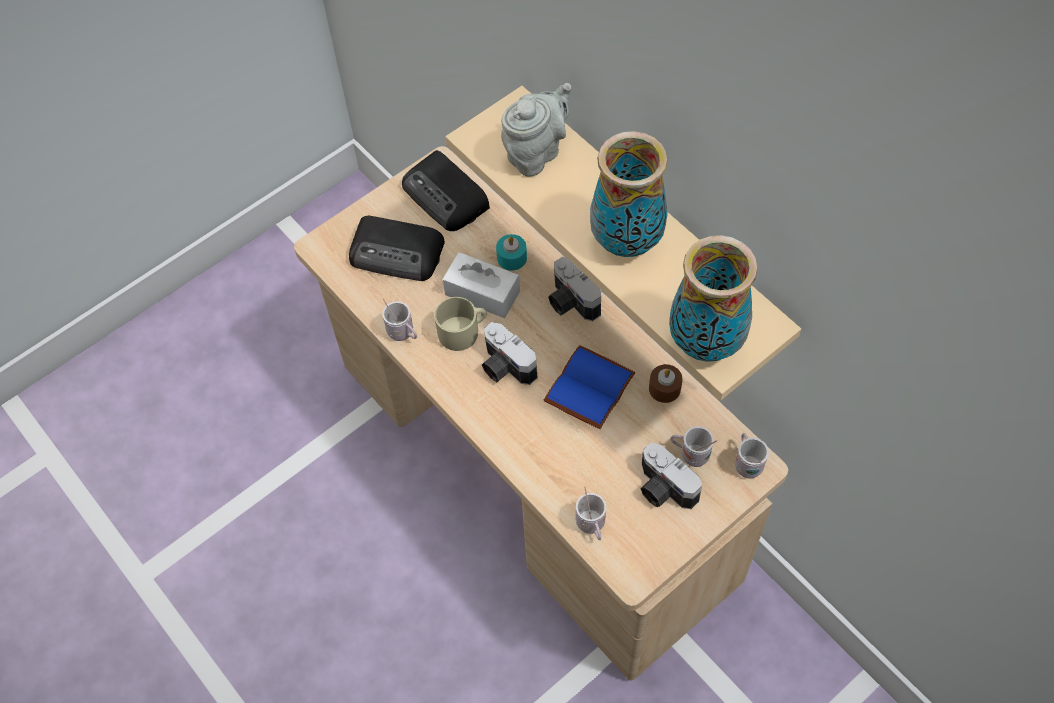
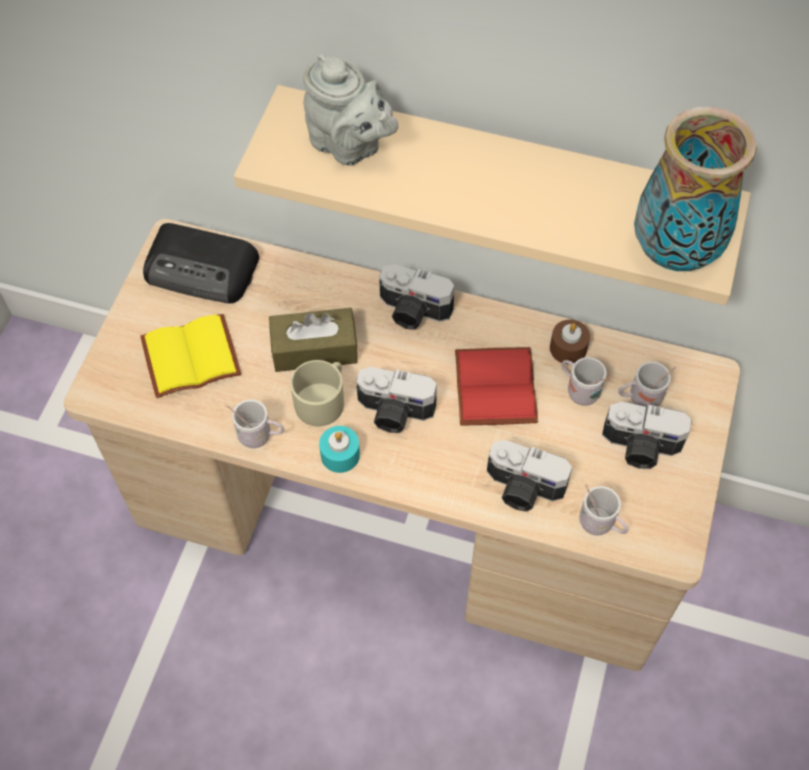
camera: 35 degrees left, 0 degrees up
radio [349,216,445,281] -> yellow book [140,314,241,398]
white tissue box [443,252,520,318] -> brown tissue box [269,308,358,372]
turquoise candle [496,234,527,271] -> turquoise candle moved to [319,426,360,473]
grey teapot [501,83,571,177] -> grey teapot turned 120 degrees clockwise [303,54,398,166]
blue book [544,345,635,429] -> red book [455,347,538,426]
vase [590,131,668,257] -> none
white mug [735,433,769,478] -> white mug moved to [562,357,608,406]
none -> camera [487,440,572,512]

